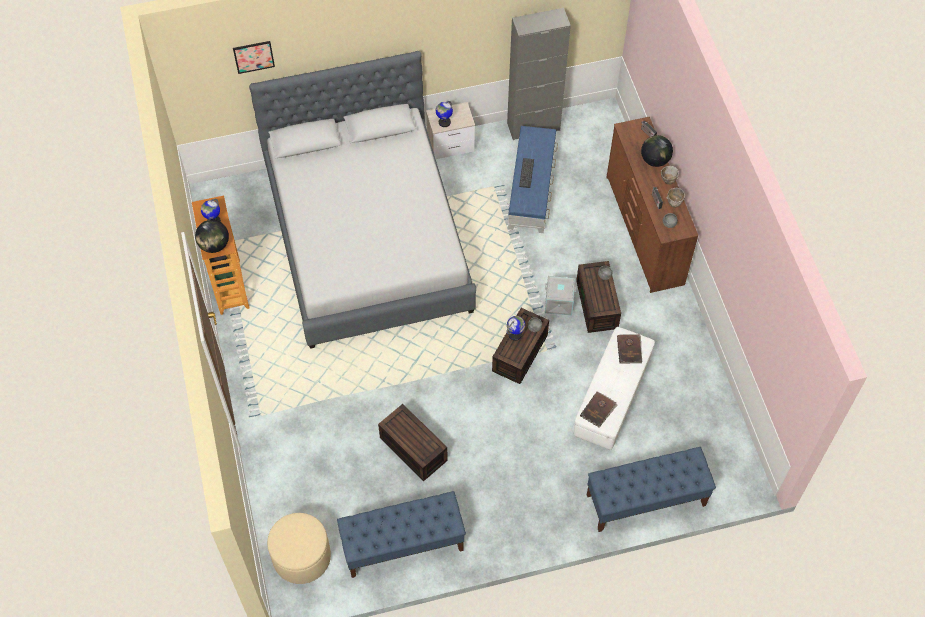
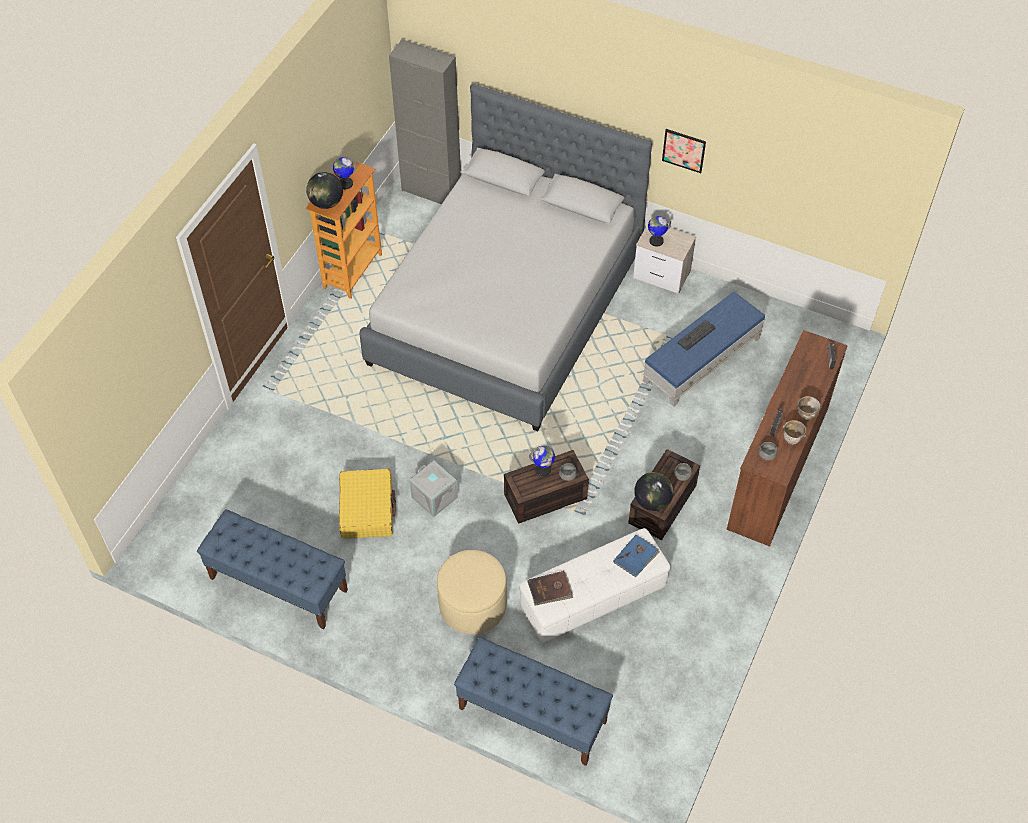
camera: 40 degrees right, 5 degrees down
picture [233,41,275,74] -> picture moved to [662,129,706,173]
beige ottoman [267,513,331,584] -> beige ottoman moved to [437,550,507,634]
brown storage box [378,404,448,481] -> yellow suitcase [339,469,396,539]
grey cabinet [507,8,571,140] -> grey cabinet moved to [389,39,461,204]
grey storage box [545,276,577,315] -> grey storage box moved to [409,460,458,517]
brown book [617,334,642,364] -> blue book [613,535,660,577]
globe [641,135,673,167] -> globe moved to [634,472,674,511]

